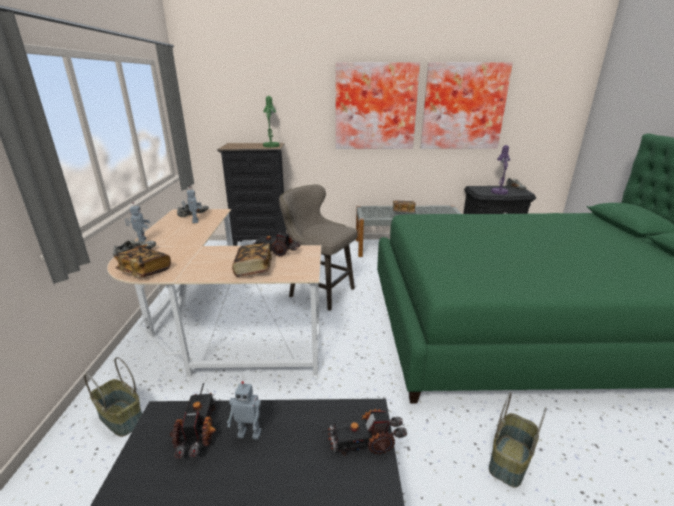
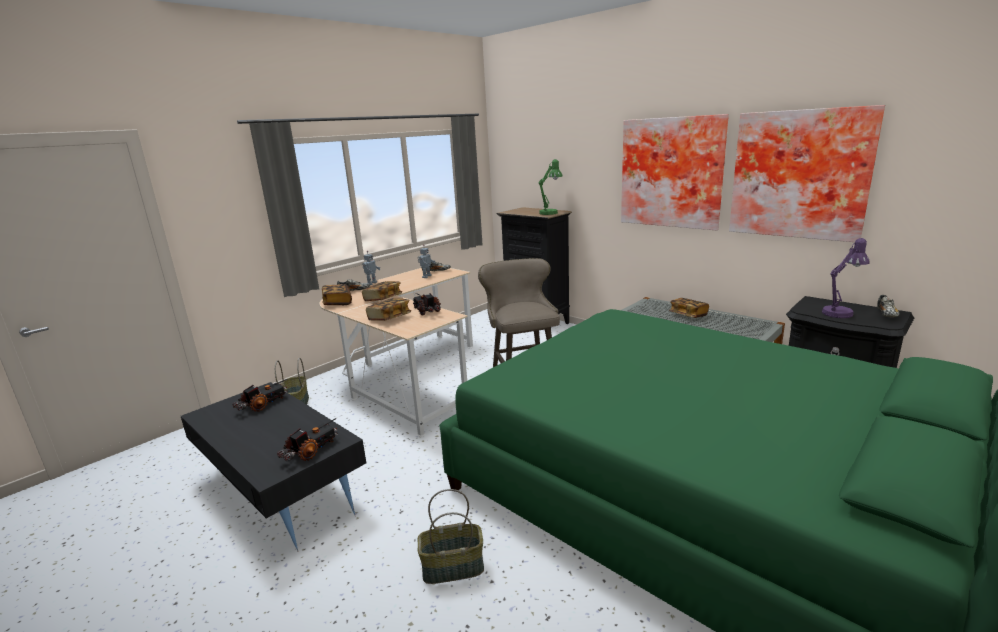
camera: 45 degrees right, 5 degrees down
toy robot [227,381,261,440] -> none
toy truck [322,409,407,456] -> toy truck turned 90 degrees clockwise [277,418,338,461]
none -> book [362,281,402,301]

